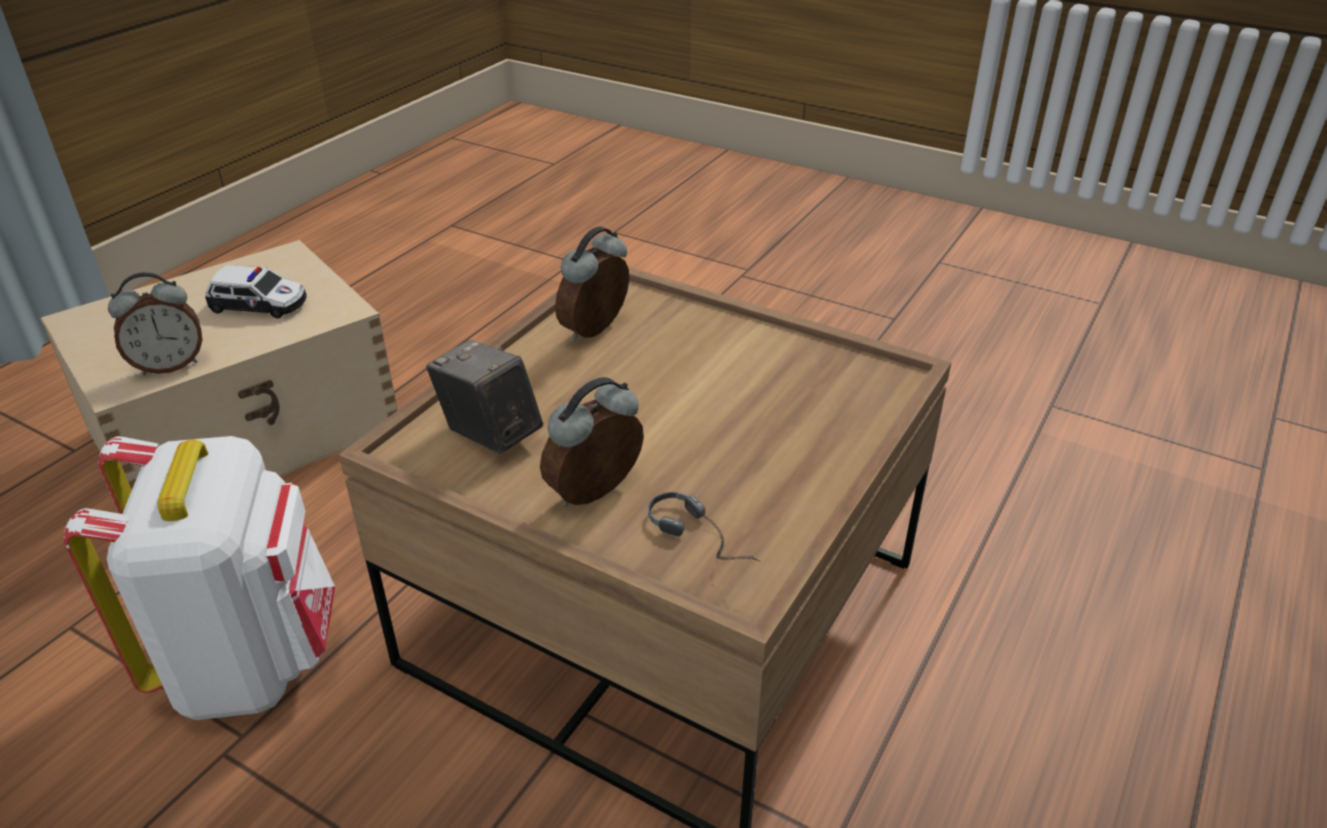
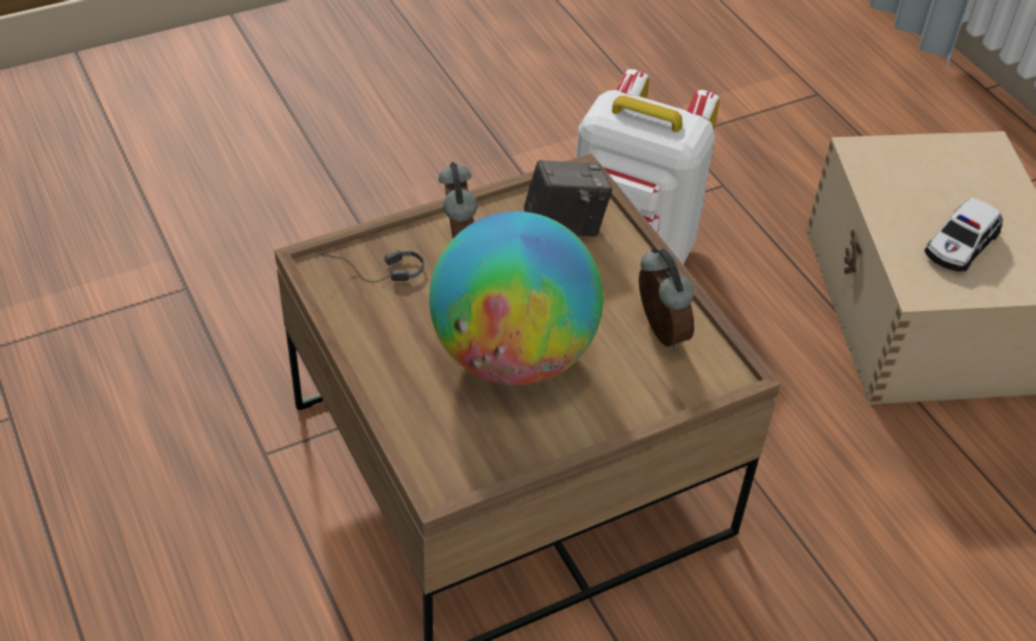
camera: 120 degrees right, 10 degrees up
alarm clock [108,272,202,375] -> none
none -> globe [429,211,603,385]

